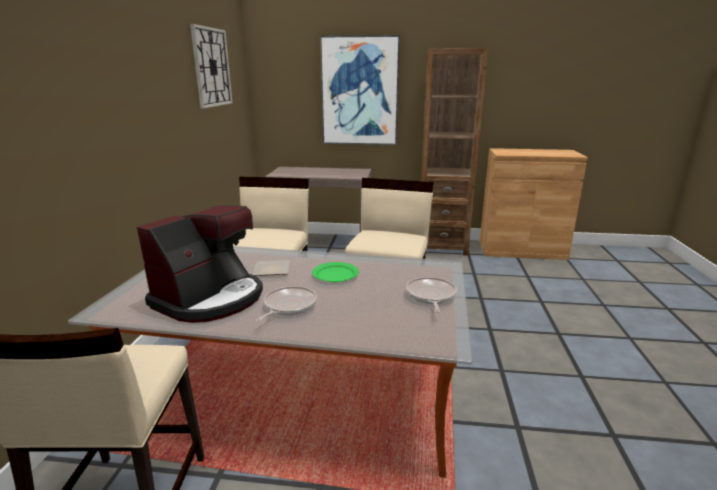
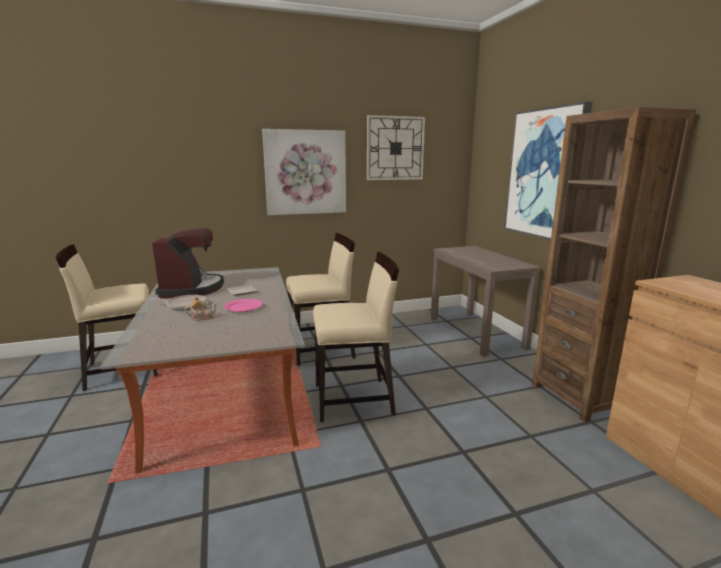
camera: 65 degrees right, 5 degrees down
coffee machine [137,205,263,323] -> coffee machine turned 105 degrees counterclockwise [152,228,224,298]
green plate [312,262,359,282] -> pink plate [223,299,263,312]
frying pan [406,277,457,313] -> none
none -> teapot [185,296,217,321]
none -> picture [262,129,346,215]

